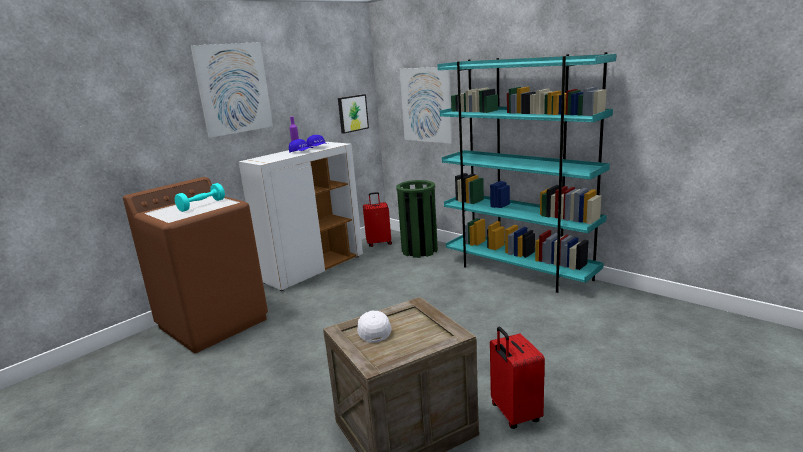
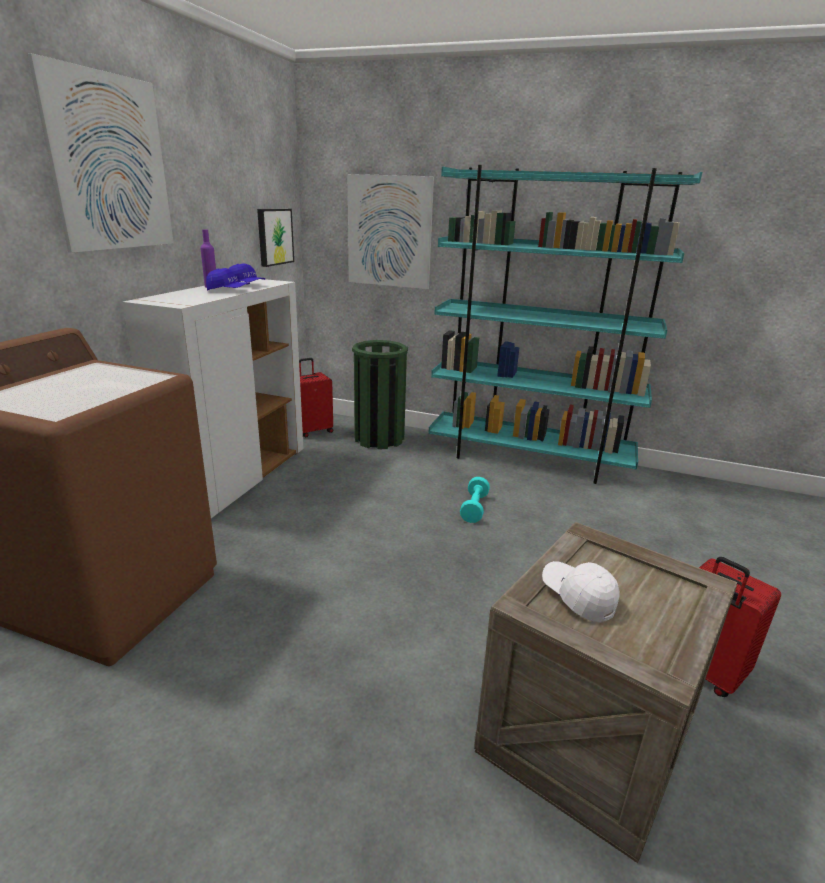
camera: 25 degrees left, 5 degrees up
turquoise dumbbell [175,183,225,212] -> turquoise dumbbell moved to [460,477,490,523]

